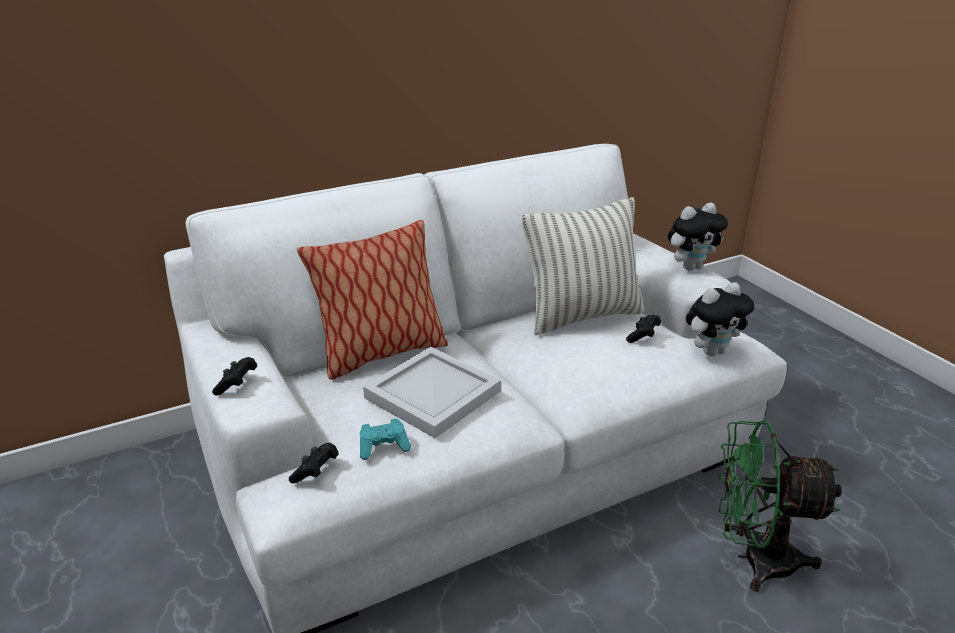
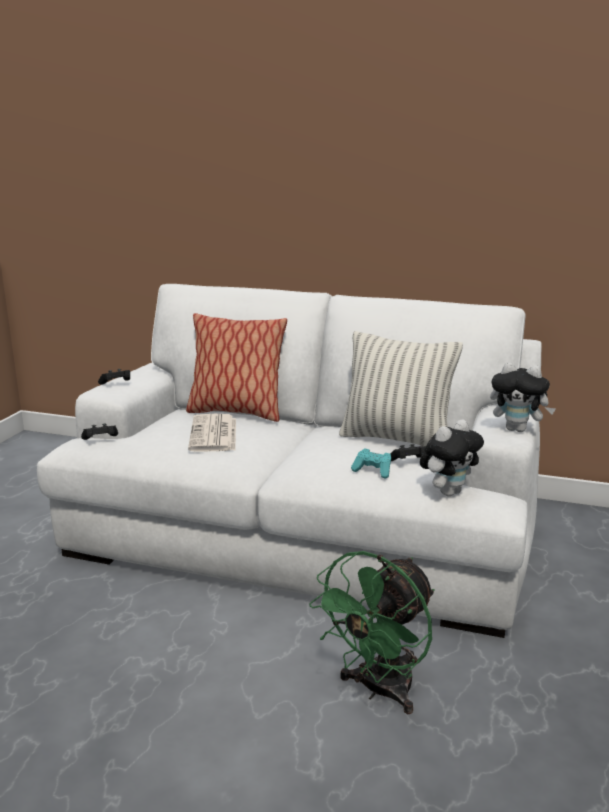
camera: 45 degrees right, 10 degrees down
turquoise game controller [360,418,411,460] -> turquoise game controller moved to [351,448,391,478]
white tray [363,347,501,438] -> newspaper [188,414,236,452]
plush toy [686,282,754,356] -> plush toy turned 60 degrees counterclockwise [420,420,484,496]
green fan [718,420,842,592] -> green fan turned 105 degrees counterclockwise [309,551,435,714]

